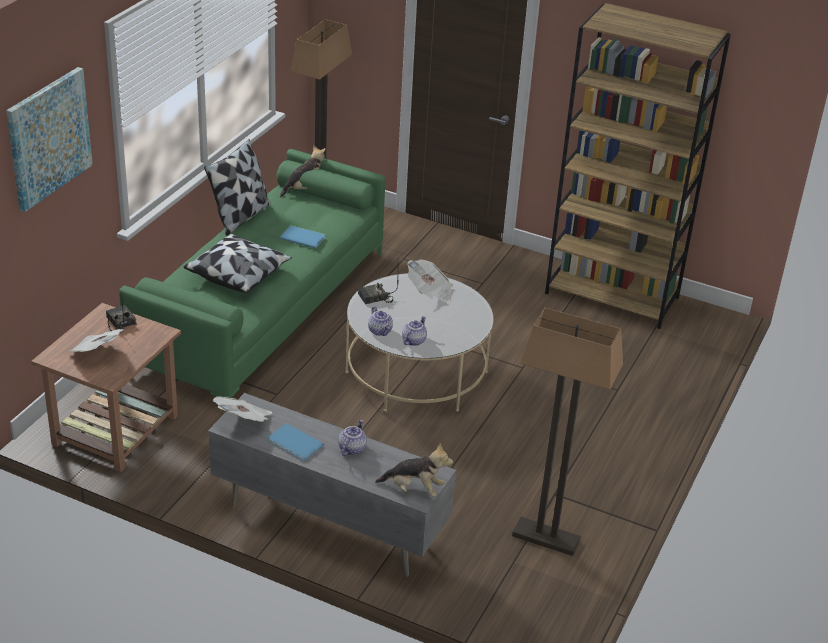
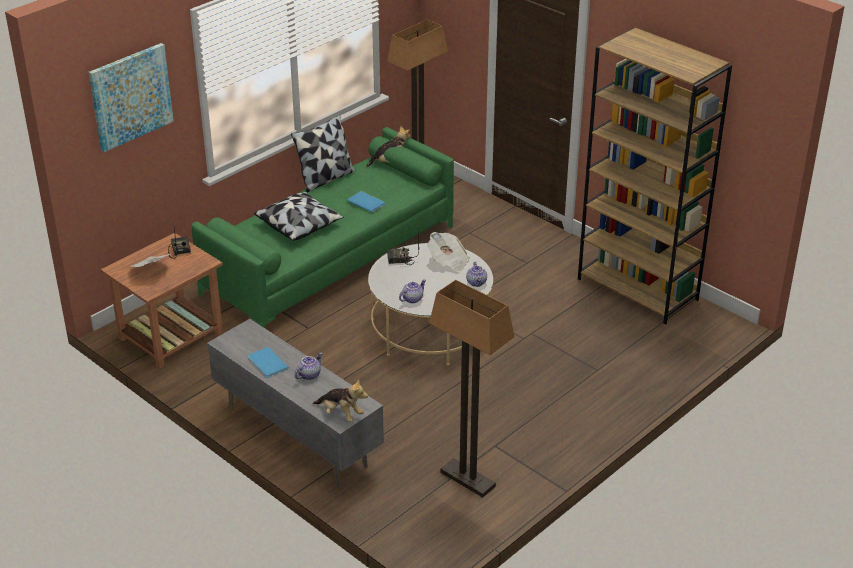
camera: 20 degrees right, 0 degrees up
newspaper [213,396,272,422] -> none
teapot [368,306,393,336] -> teapot moved to [466,261,487,287]

